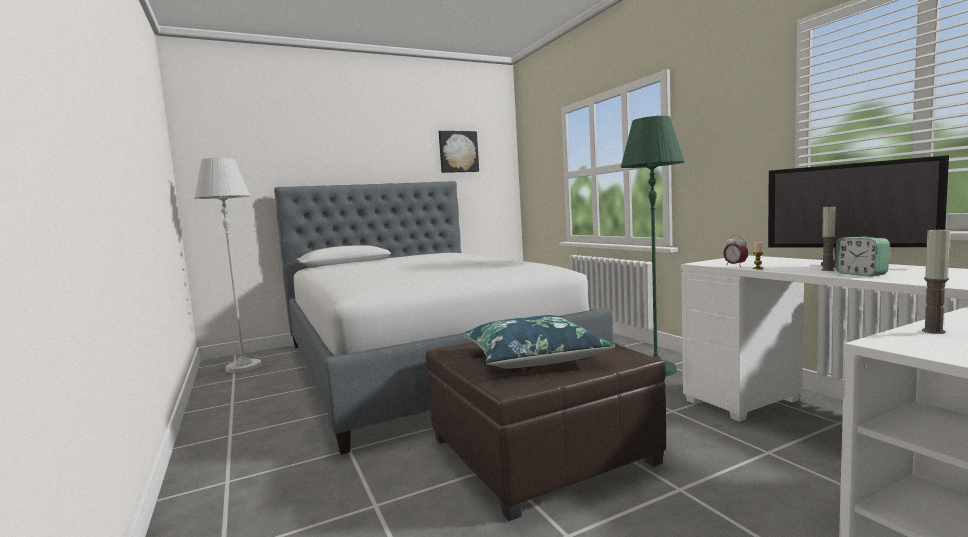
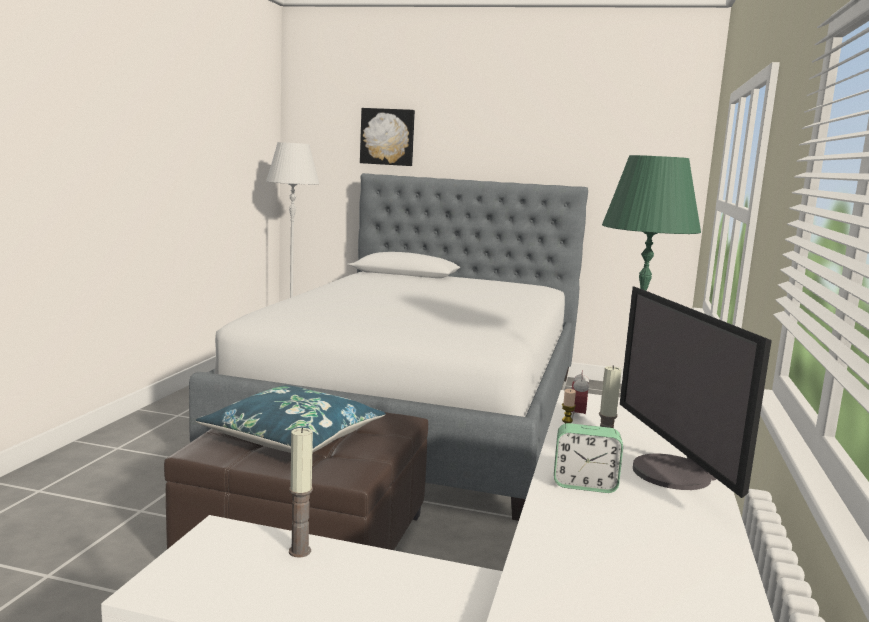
camera: 40 degrees right, 5 degrees up
picture [439,131,479,173] -> picture moved to [360,108,415,166]
alarm clock [835,237,890,277] -> alarm clock turned 105 degrees counterclockwise [554,423,623,493]

